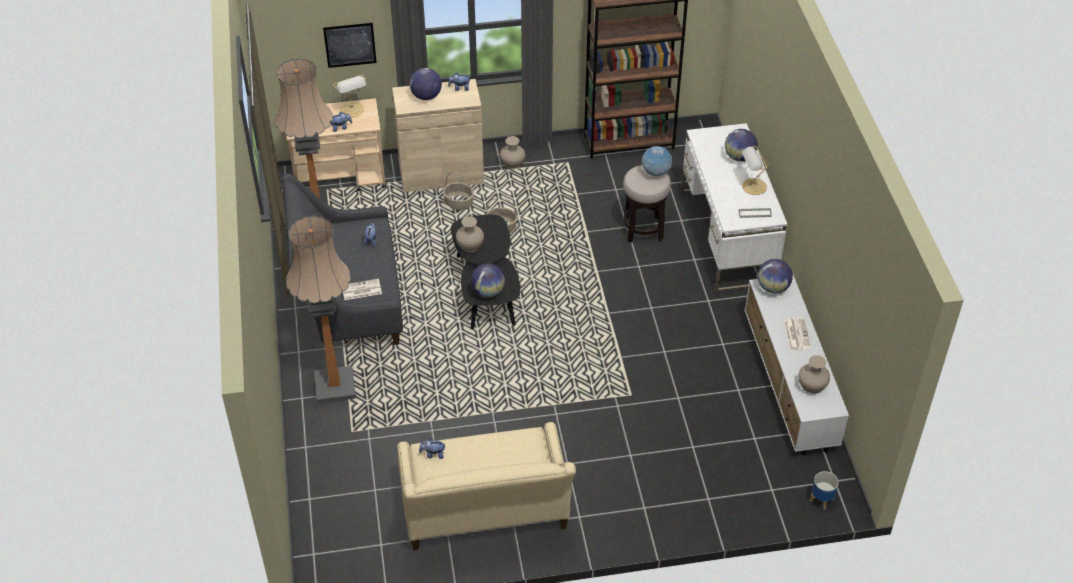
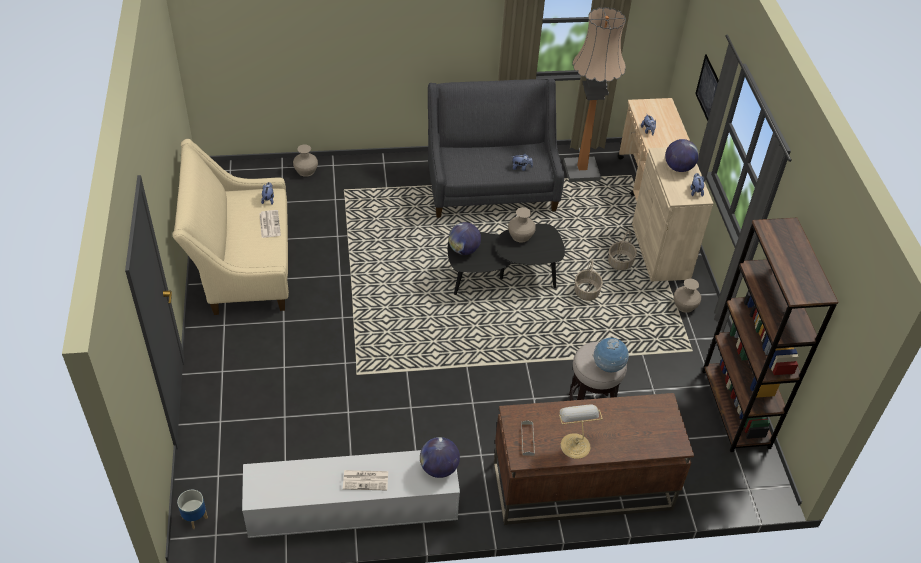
camera: 90 degrees right, 0 degrees up
floor lamp [286,215,356,404] -> none
table lamp [333,75,366,117] -> none
newspaper [343,279,382,300] -> newspaper moved to [259,210,281,238]
white desk [681,123,788,292] -> brown desk [494,393,694,525]
globe [725,129,758,162] -> none
beige vase [798,355,830,394] -> beige vase moved to [293,144,318,177]

